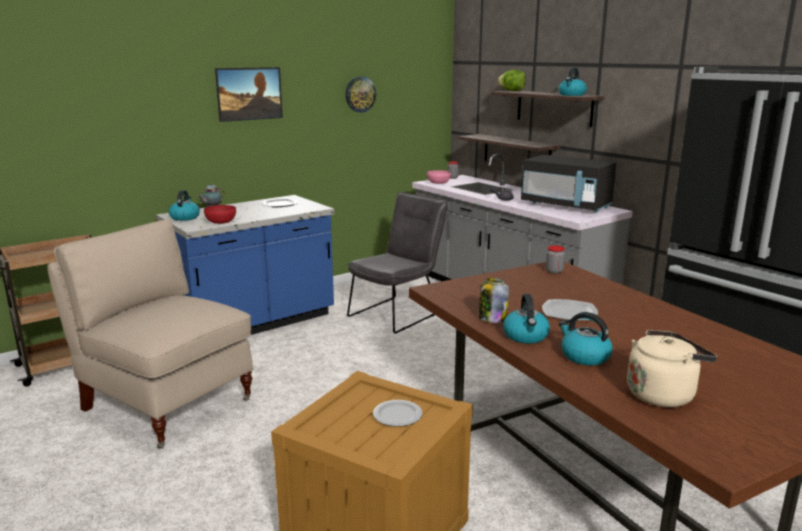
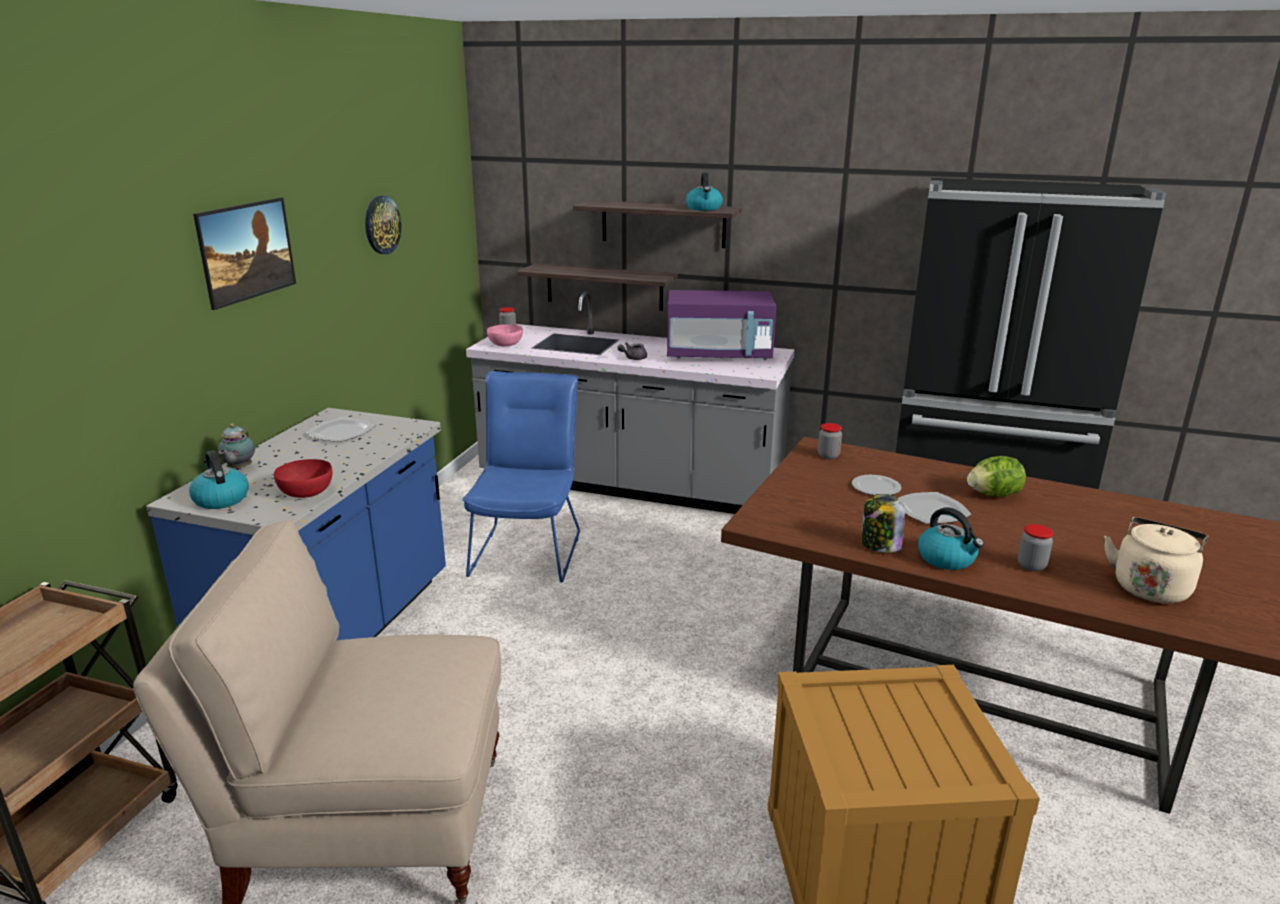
camera: 35 degrees left, 5 degrees up
grey chair [347,192,447,333] -> blue chair [462,371,580,583]
plate [373,400,423,427] -> plate moved to [852,475,902,495]
lettuce [498,70,526,91] -> lettuce moved to [967,456,1026,497]
black microwave [521,155,616,213] -> purple microwave [667,290,776,360]
kettle [559,312,613,366] -> jar [1018,524,1053,571]

